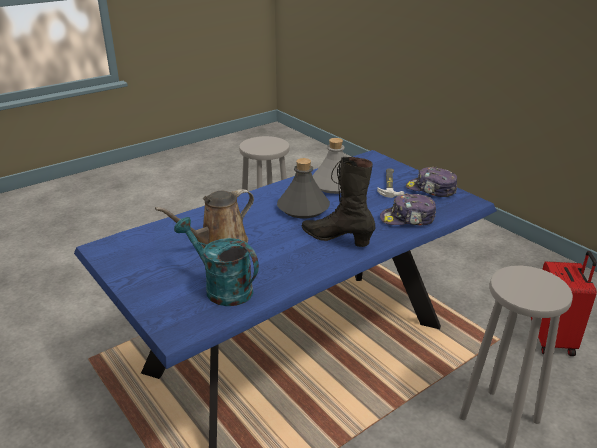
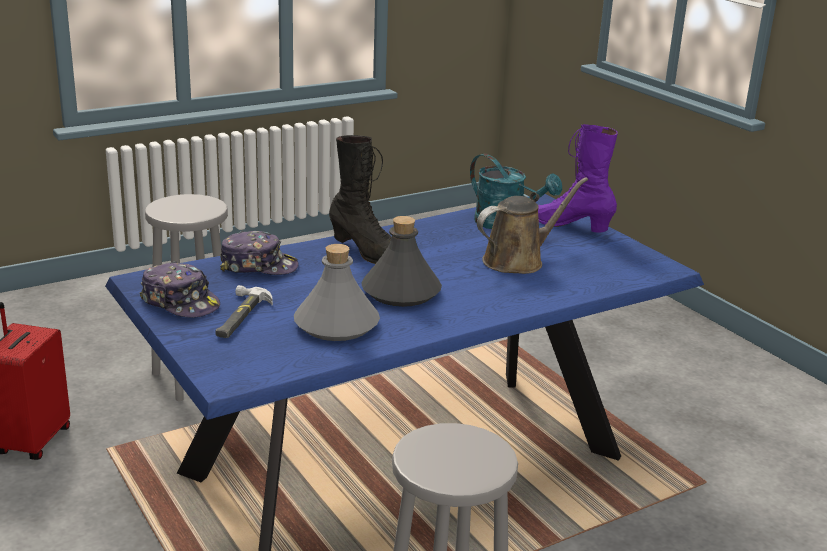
camera: 175 degrees left, 5 degrees down
none -> purple boot [538,124,618,233]

